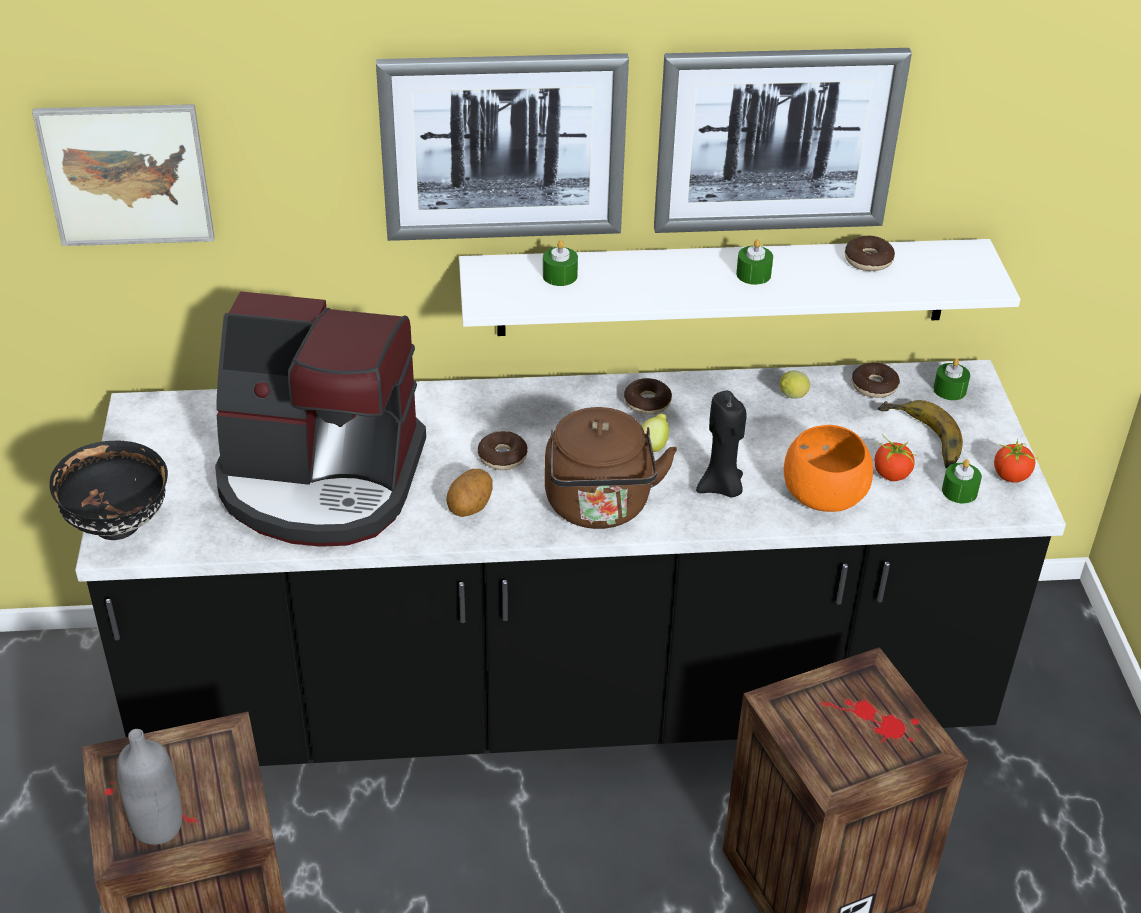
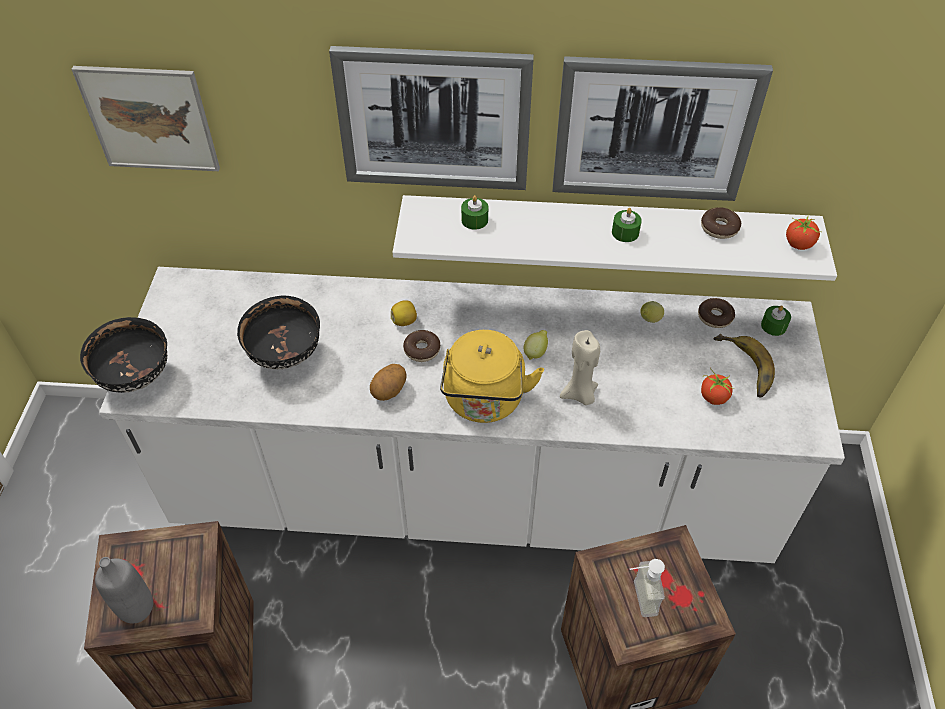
camera: 10 degrees right, 10 degrees up
black counter [75,360,1066,766] -> white counter [99,267,845,563]
coffee machine [215,291,426,547] -> black bowl [237,296,320,369]
brown kettle [545,407,677,529] -> yellow kettle [440,330,544,423]
donut [624,378,672,415] -> none
black candle [696,391,746,498] -> beige candle [560,330,600,405]
orange bowl [784,425,873,512] -> none
green candle [942,459,982,504] -> none
tomato [994,438,1037,483] -> tomato moved to [786,215,822,250]
none -> lemon [391,300,417,326]
none -> soap dispenser [630,559,665,617]

